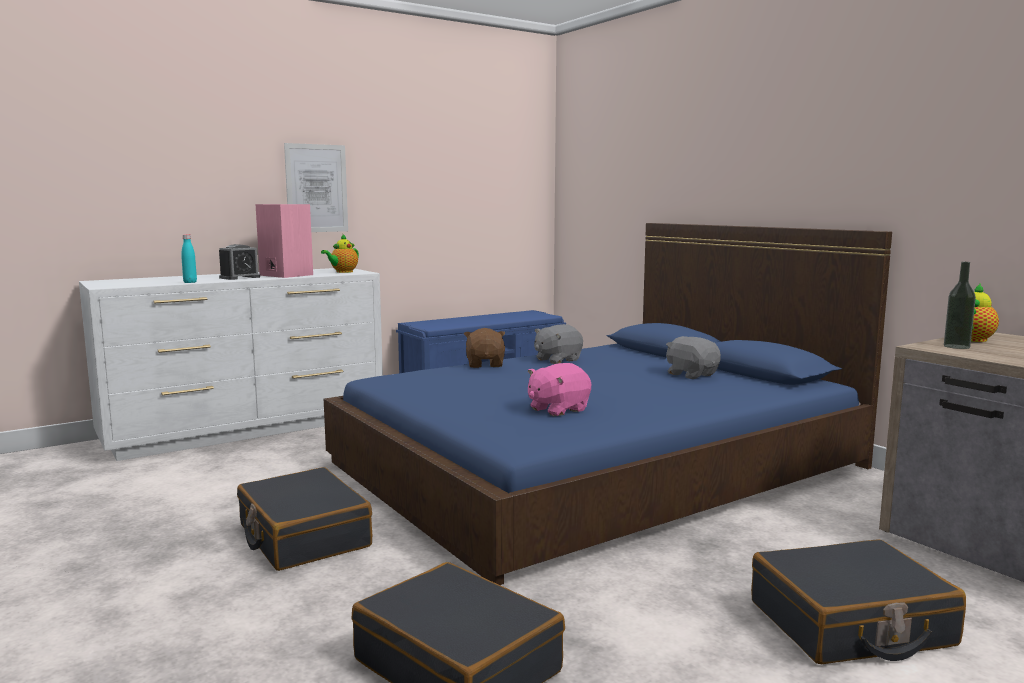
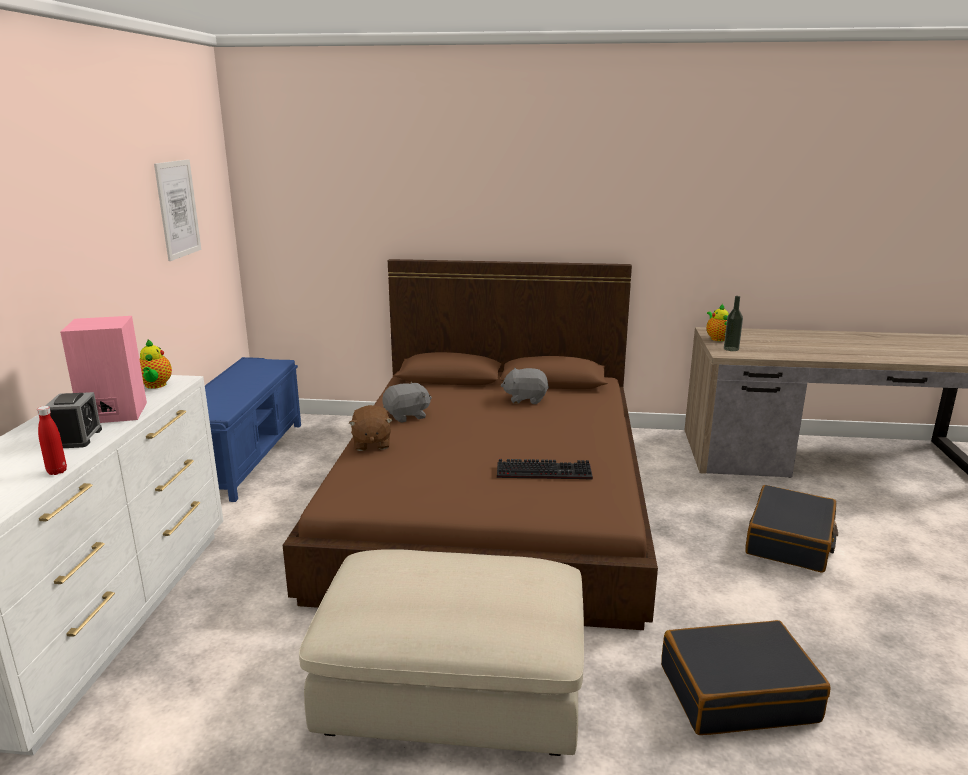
camera: 50 degrees left, 10 degrees up
turquoise bottle [181,234,197,283] -> red bottle [37,406,67,475]
black suitcase [237,467,372,571] -> beige ottoman [299,549,584,756]
picture [284,143,348,232] -> picture moved to [154,159,201,261]
blue bed [324,223,892,585] -> brown bed [282,259,658,630]
brown plush toy [464,328,505,368] -> brown plush toy turned 135 degrees counterclockwise [349,405,393,451]
pink plush toy [528,363,591,416] -> keyboard [497,459,593,480]
grey plush toy [534,324,583,364] -> grey plush toy turned 120 degrees counterclockwise [382,381,432,423]

